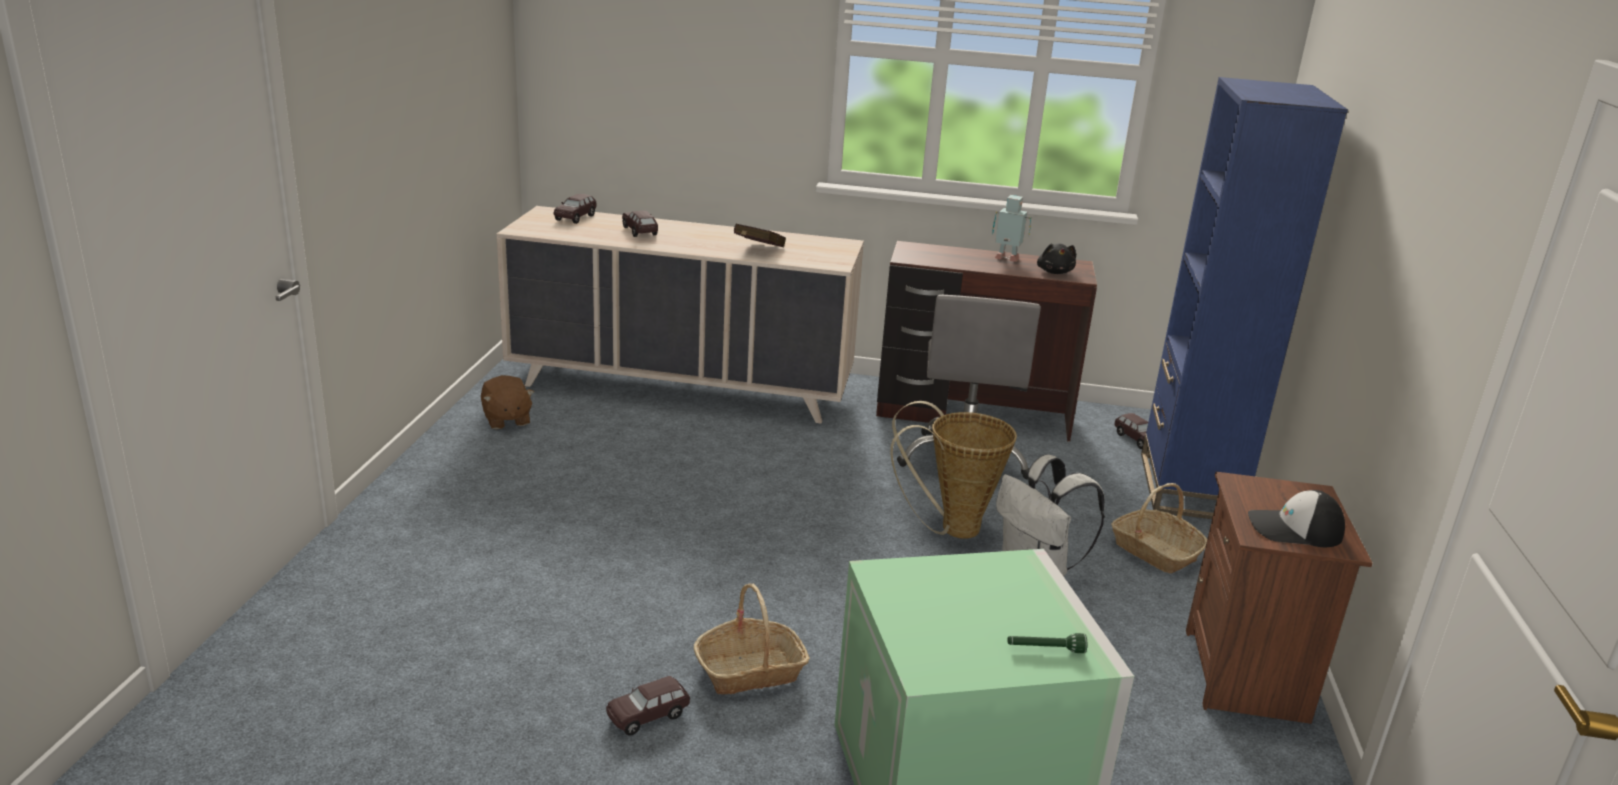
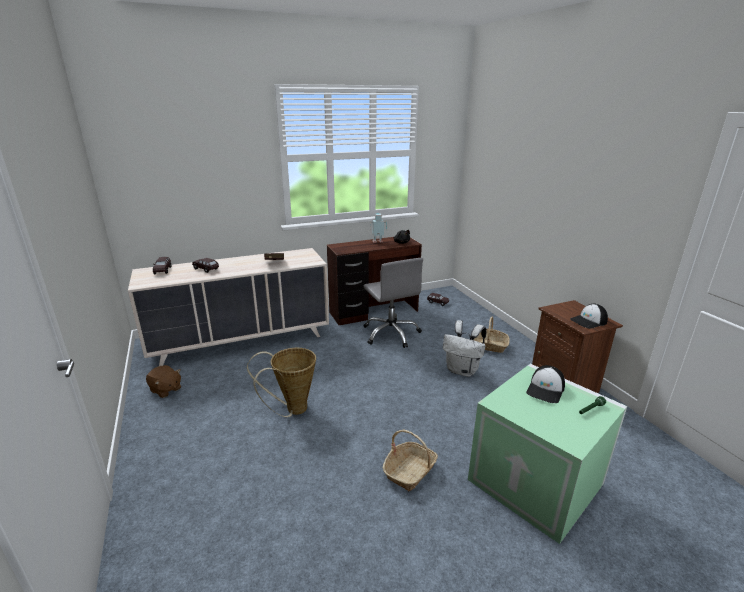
camera: 30 degrees left, 0 degrees up
brown toy car [606,676,690,736] -> none
basket [890,401,1017,539] -> basket moved to [247,348,316,417]
blue bookcase [1141,77,1348,519] -> none
none -> cap [526,365,565,403]

